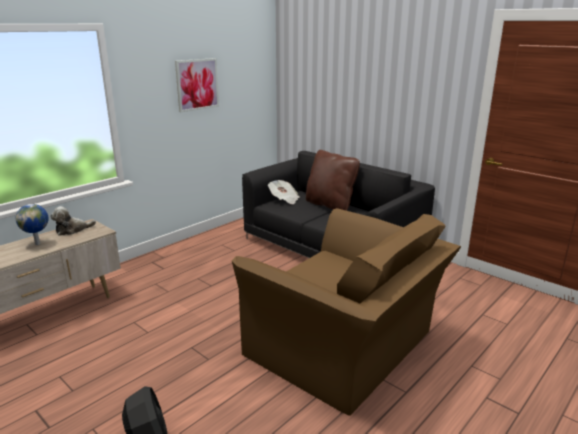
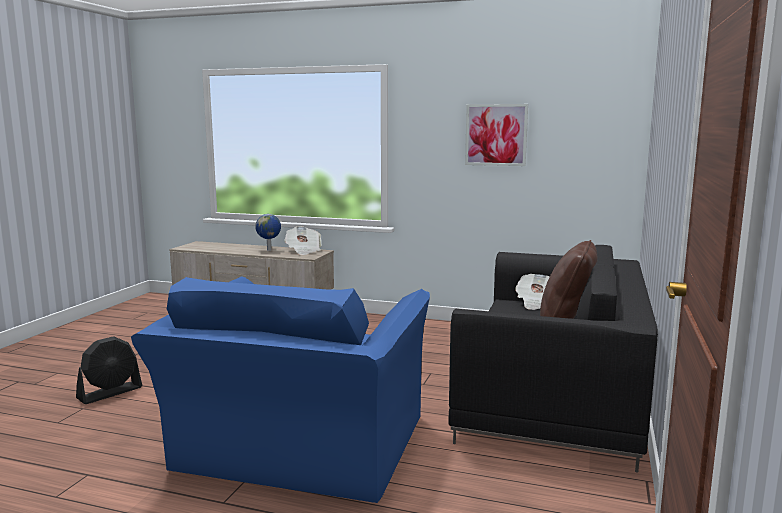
camera: 65 degrees right, 10 degrees down
plush toy [50,206,96,236] -> newspaper [284,226,321,255]
brown armchair [232,208,461,416] -> blue armchair [131,276,430,503]

